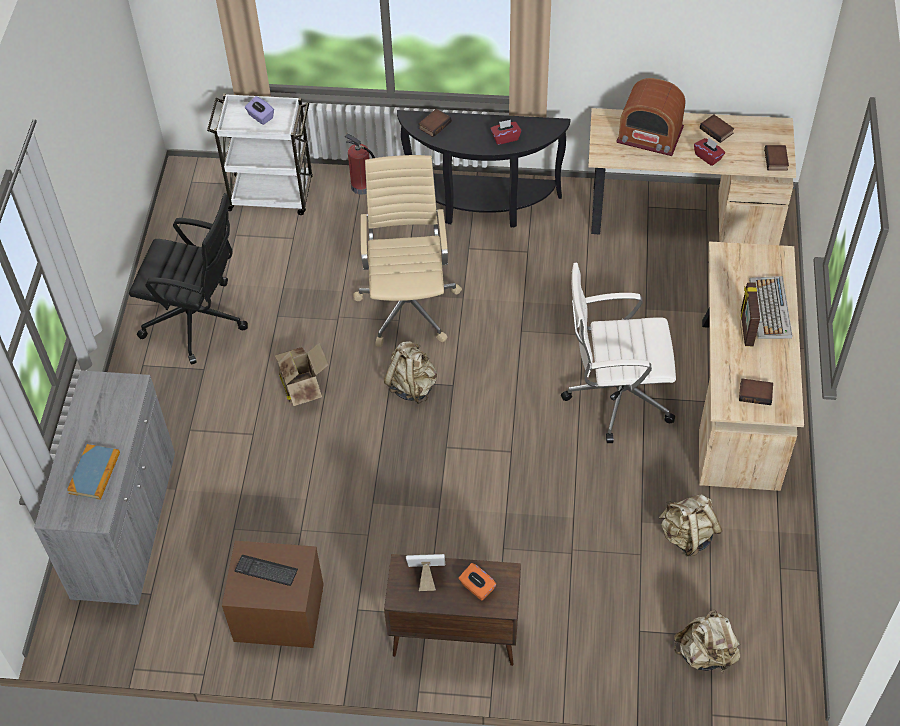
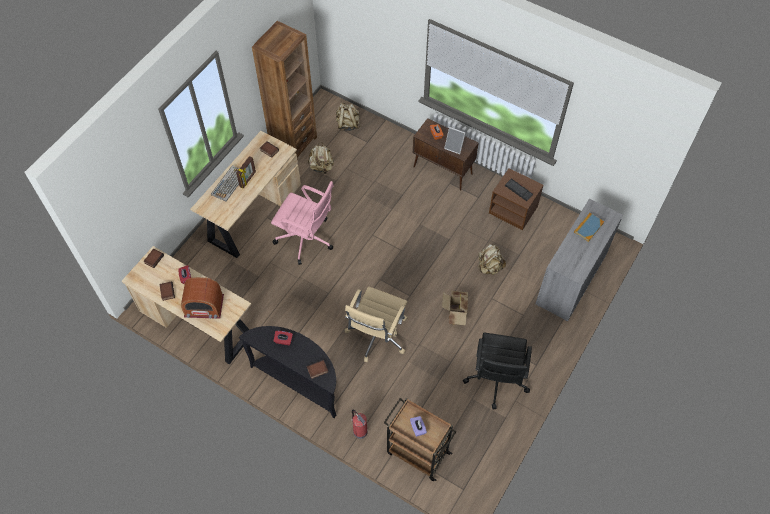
camera: 155 degrees left, 5 degrees up
black office chair [129,193,248,365] -> black office chair turned 120 degrees counterclockwise [463,333,532,409]
white cart [207,94,313,215] -> brown cart [384,398,456,481]
beige backpack [384,341,437,404] -> beige backpack moved to [478,244,506,275]
white office chair [561,263,676,443] -> pink office chair [271,181,334,265]
radio [616,78,685,156] -> radio turned 135 degrees clockwise [181,277,224,319]
none -> brown bookcase [252,21,317,160]

